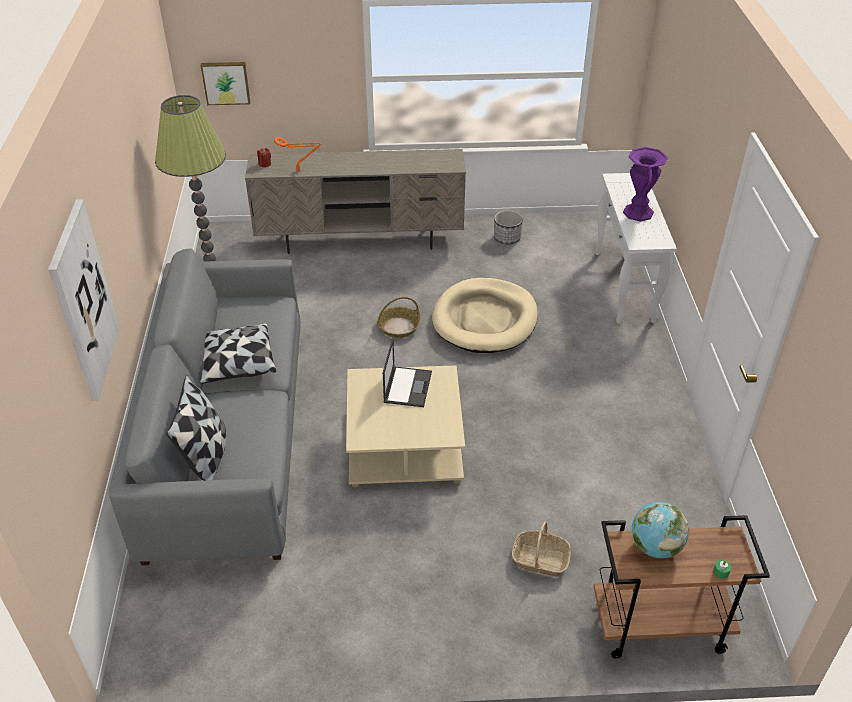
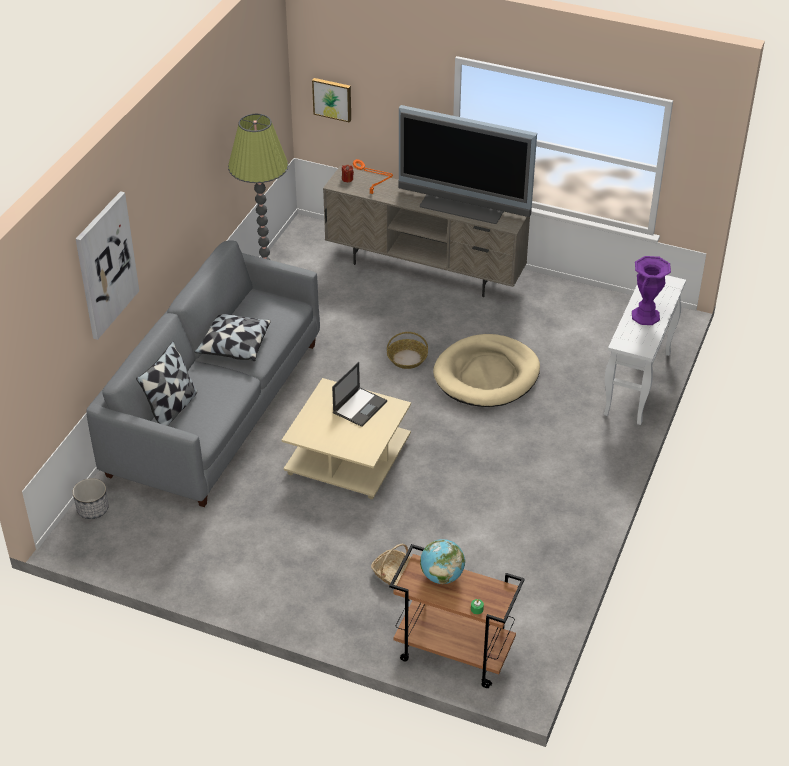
camera: 25 degrees right, 0 degrees up
planter [494,210,523,244] -> planter moved to [72,478,109,519]
none -> television [399,105,537,224]

